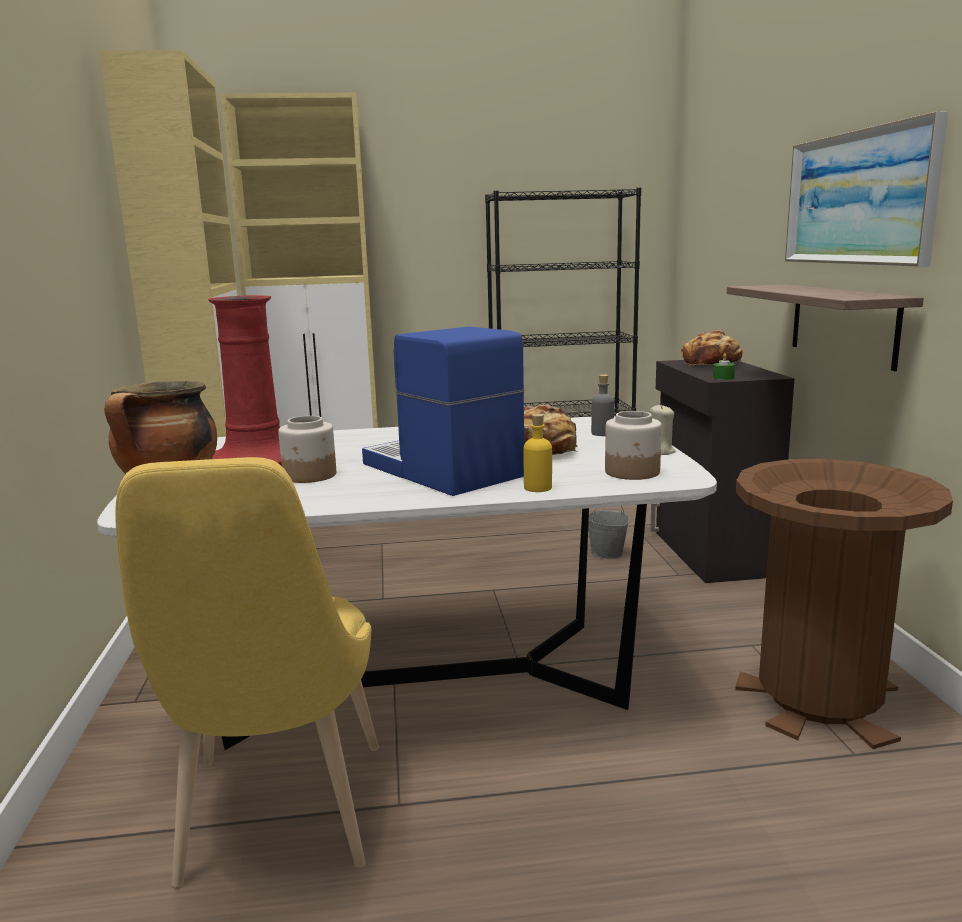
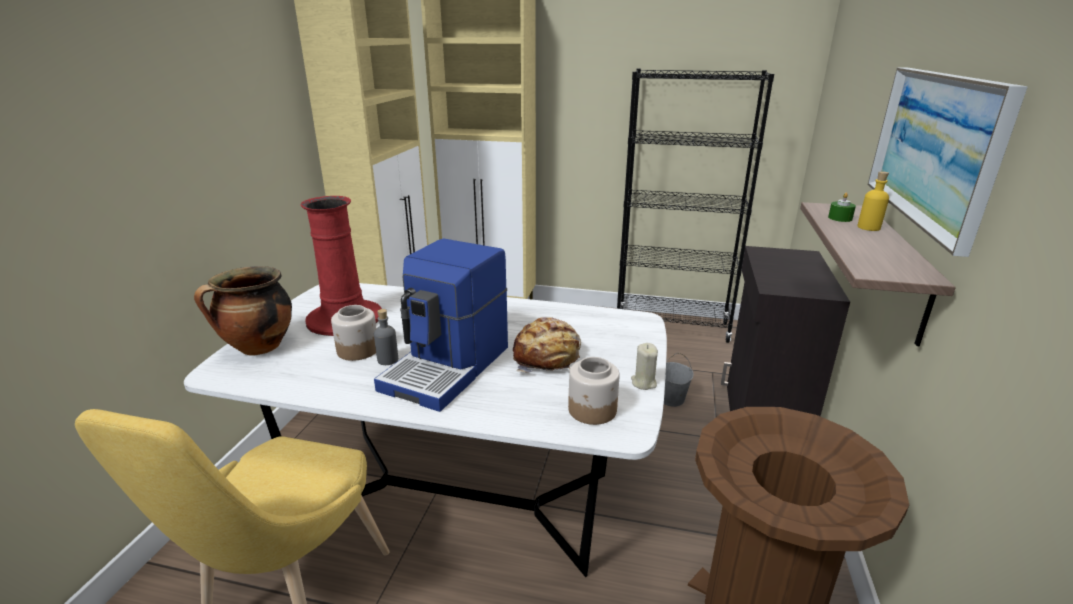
camera: 20 degrees right, 10 degrees up
coffee machine [362,327,525,496] -> coffee machine turned 135 degrees counterclockwise [374,238,508,412]
yellow bottle [524,414,552,492] -> yellow bottle moved to [857,171,889,231]
grey bottle [591,374,614,436] -> grey bottle moved to [374,309,398,365]
bread [681,330,743,366] -> none
green candle [713,353,735,380] -> green candle moved to [828,193,856,222]

